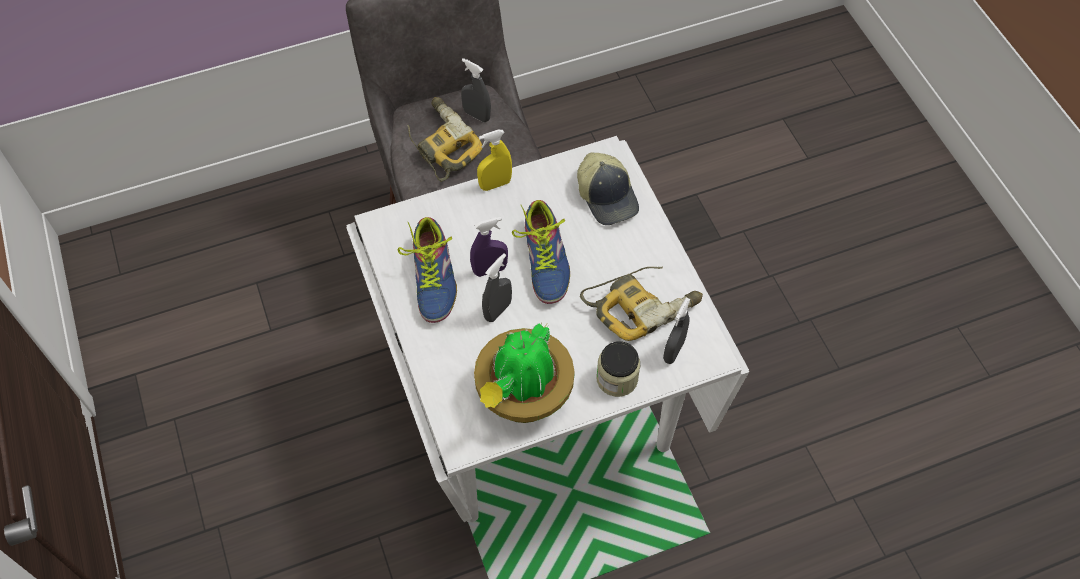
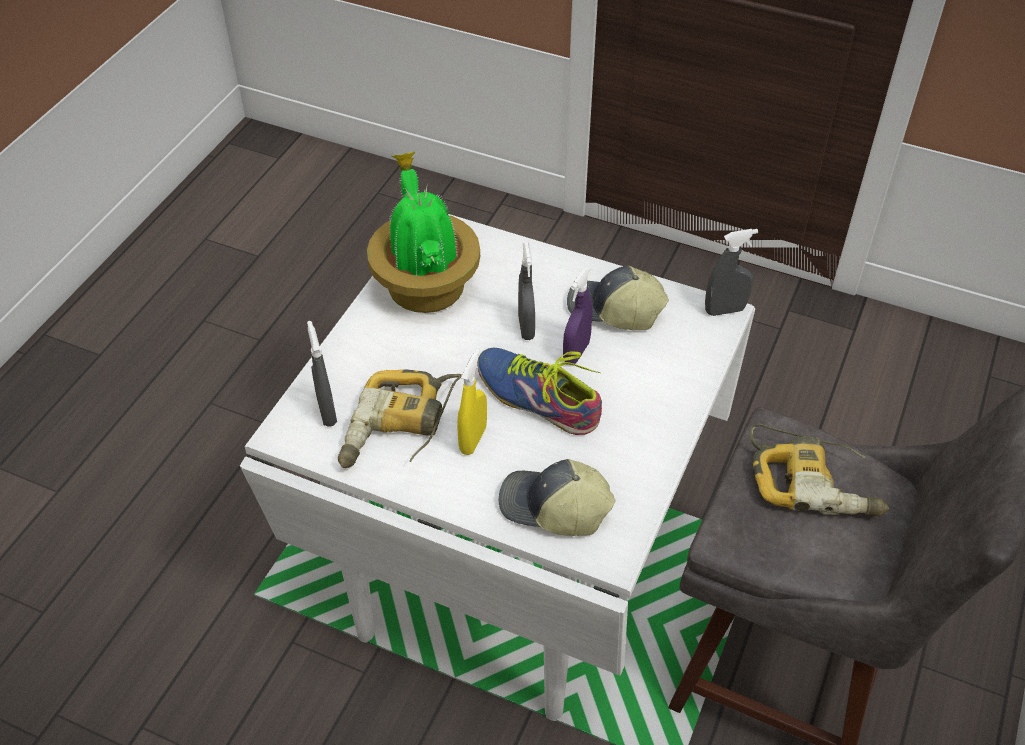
camera: 135 degrees right, 10 degrees down
shoe [397,217,457,323] -> cap [567,266,669,330]
grey spray bottle [461,58,491,122] -> grey spray bottle moved to [705,229,758,316]
yellow spray bottle [477,130,512,191] -> yellow spray bottle moved to [457,349,487,455]
jar [596,341,640,397] -> none

